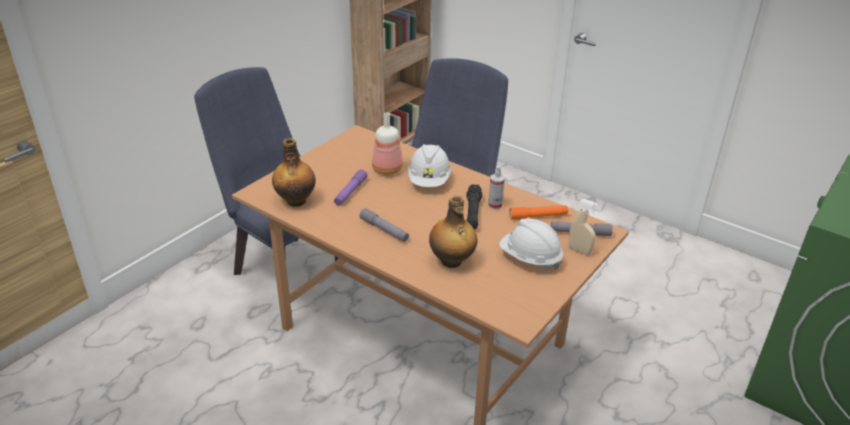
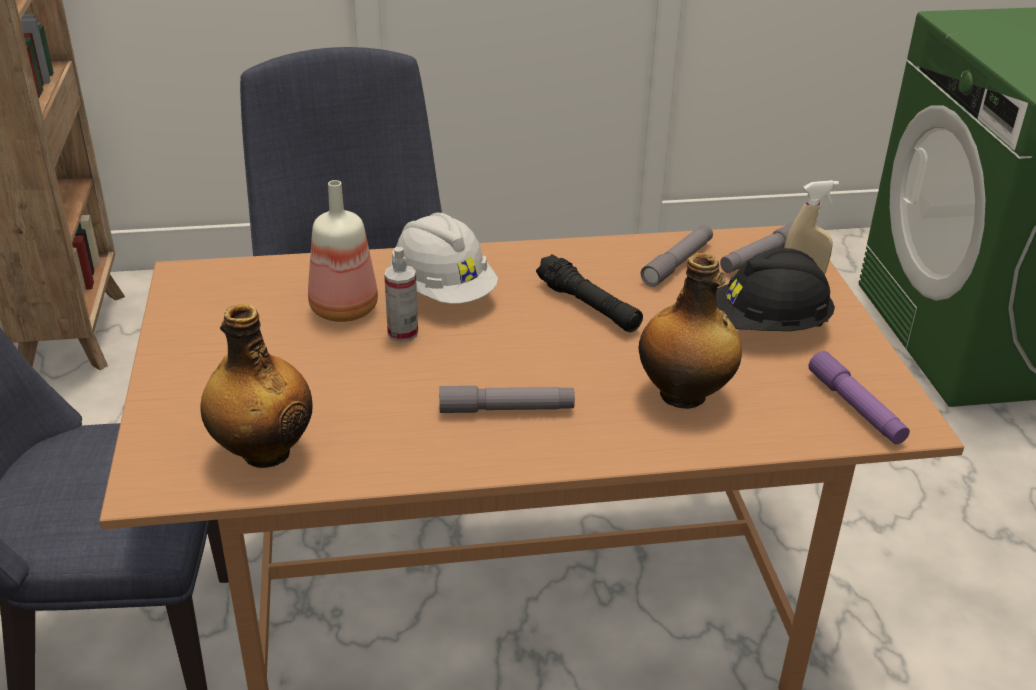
camera: 45 degrees left, 0 degrees up
purple flashlight [334,169,368,206] -> purple flashlight moved to [809,351,910,444]
spray bottle [488,165,505,209] -> spray bottle moved to [384,247,418,342]
white hard hat [499,219,563,269] -> black hard hat [716,248,835,331]
orange flashlight [509,205,568,220] -> grey flashlight [641,225,713,287]

